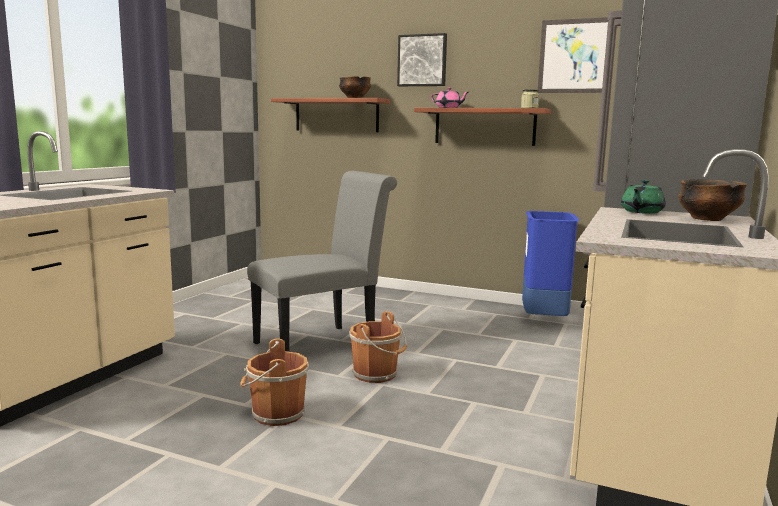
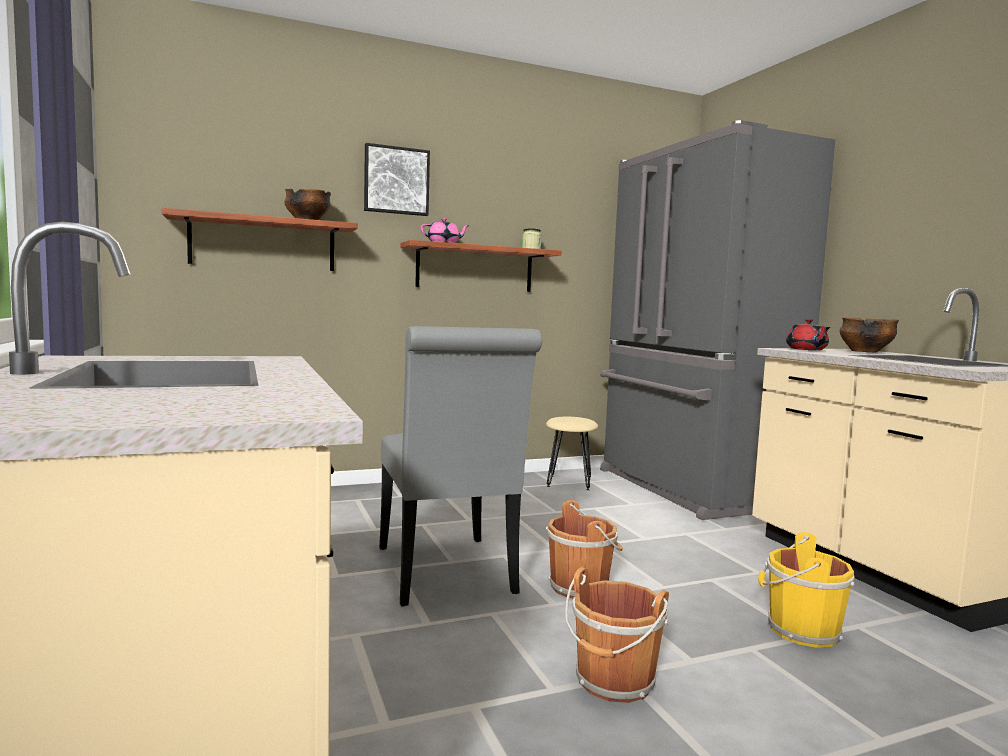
camera: 45 degrees left, 5 degrees down
grey chair [247,171,397,352] -> grey chair turned 150 degrees clockwise [379,326,542,607]
blue trash can [522,211,579,316] -> beige stool [546,417,598,490]
picture [538,17,608,93] -> none
green teapot [621,180,666,214] -> red teapot [786,319,830,350]
none -> yellow bucket [758,532,854,648]

